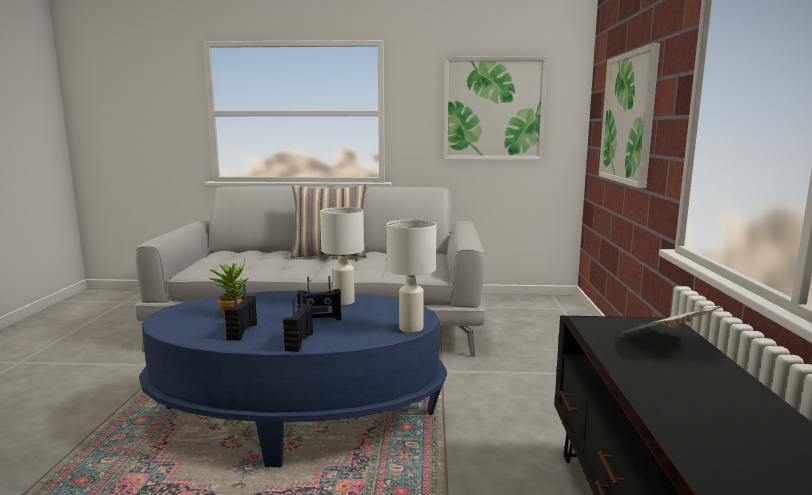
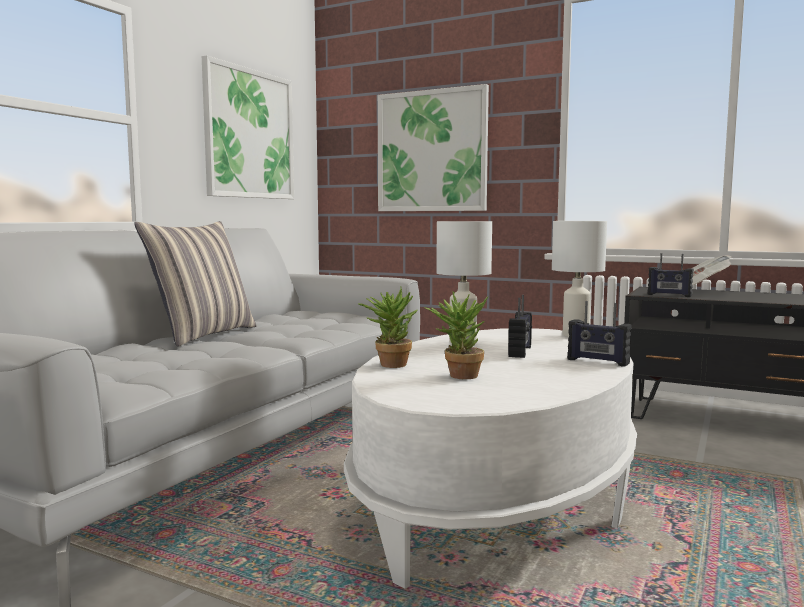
camera: 65 degrees left, 5 degrees down
blue coffee table [139,291,447,467] -> white coffee table [344,328,637,589]
radio [225,284,257,341] -> radio moved to [648,253,694,297]
none -> potted plant [358,287,418,368]

